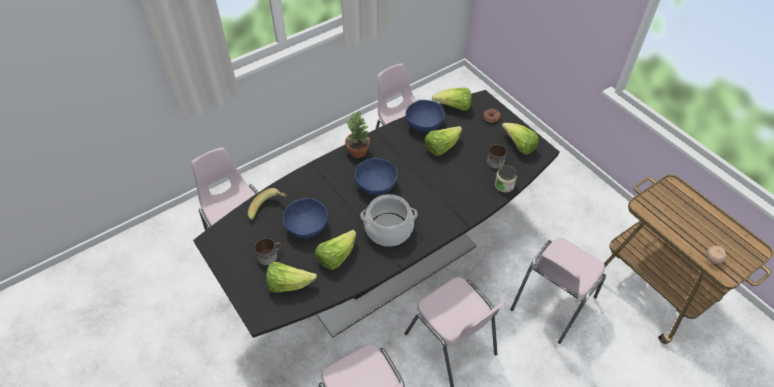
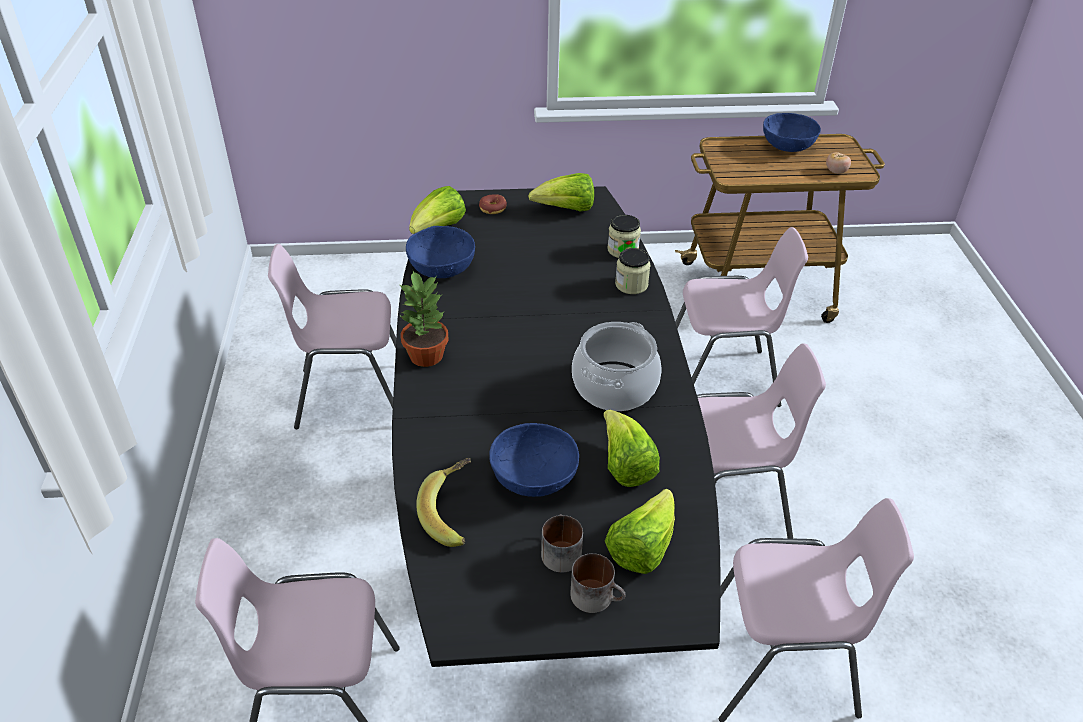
camera: 60 degrees left, 10 degrees down
blue bowl [355,158,398,195] -> blue bowl moved to [763,113,821,152]
lettuce [425,126,462,156] -> none
mug [487,144,507,169] -> mug moved to [570,553,626,613]
pink chair [510,237,606,344] -> pink chair turned 75 degrees counterclockwise [675,227,808,407]
none -> jar [615,248,650,294]

